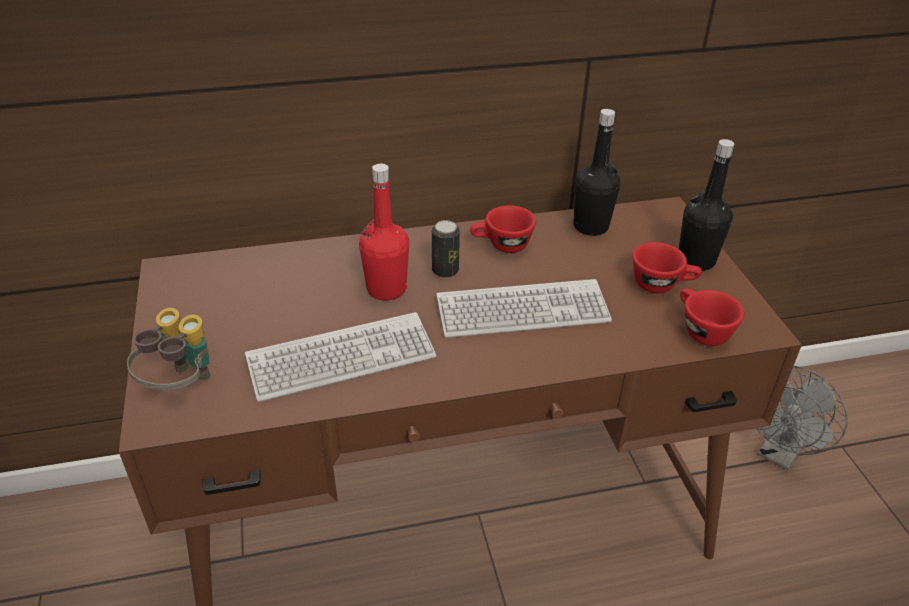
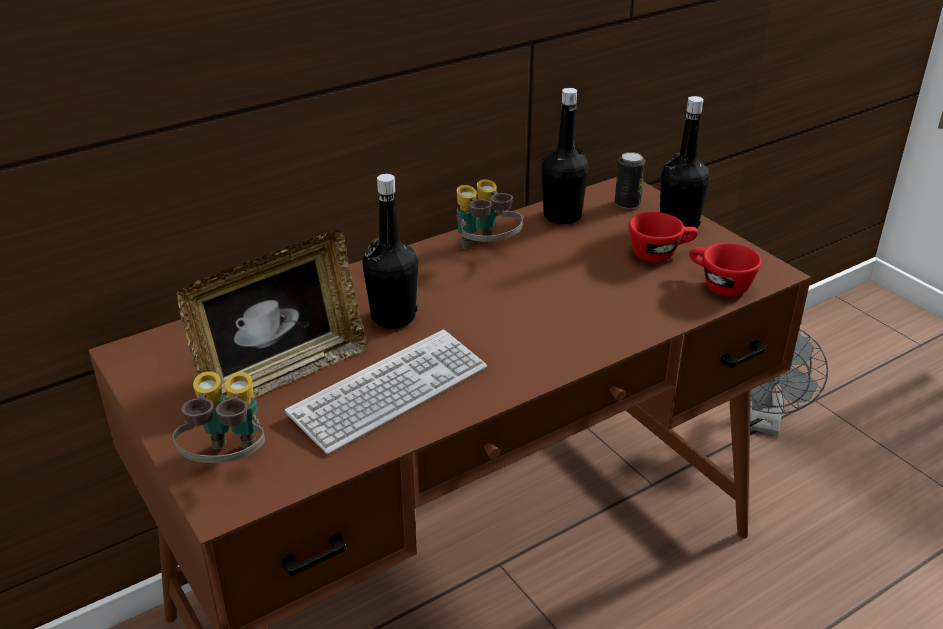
camera: 20 degrees left, 5 degrees down
red bottle [359,164,409,301] -> black bottle [363,174,418,329]
can [432,220,460,278] -> can moved to [615,152,645,209]
keyboard [436,279,612,338] -> none
red cup [470,205,536,253] -> binoculars [457,179,523,249]
none -> picture frame [176,230,368,398]

